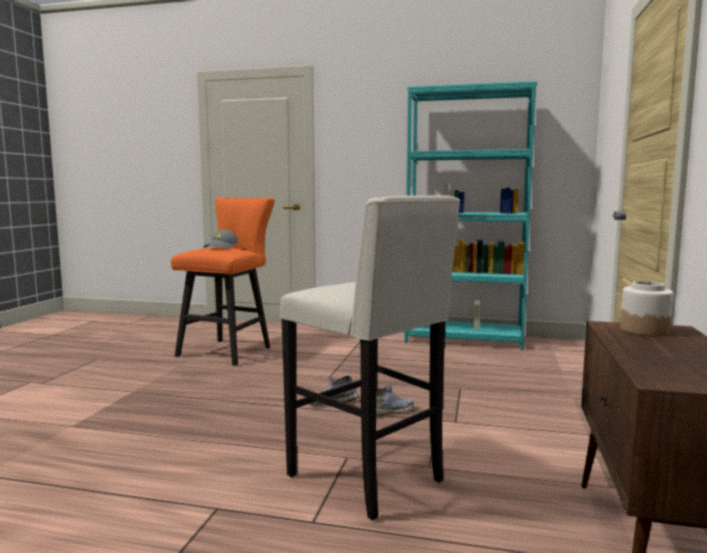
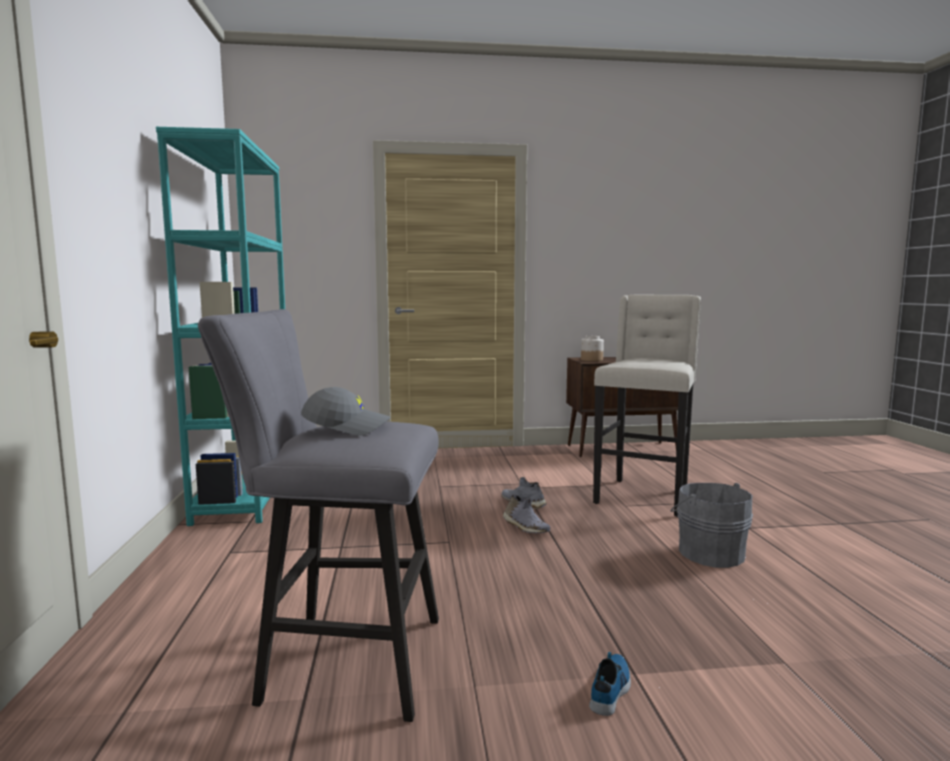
camera: 110 degrees left, 0 degrees up
orange stool [171,197,275,366] -> grey stool [198,309,439,722]
none -> shoe [589,652,631,716]
none -> grey bucket [670,483,753,568]

